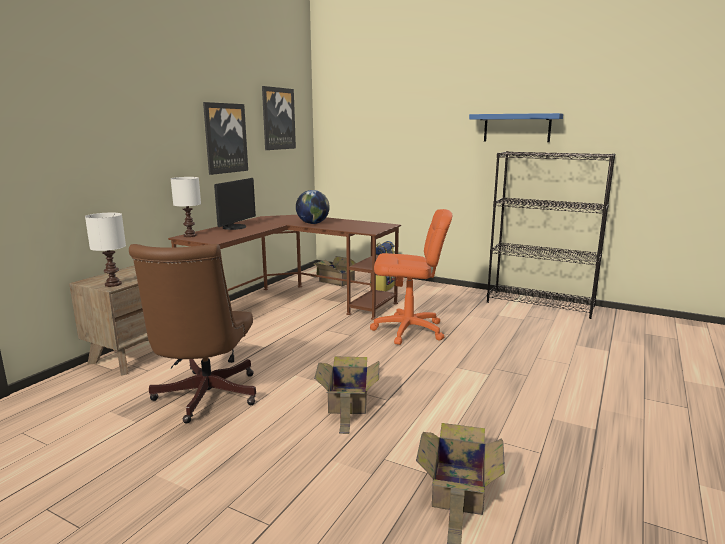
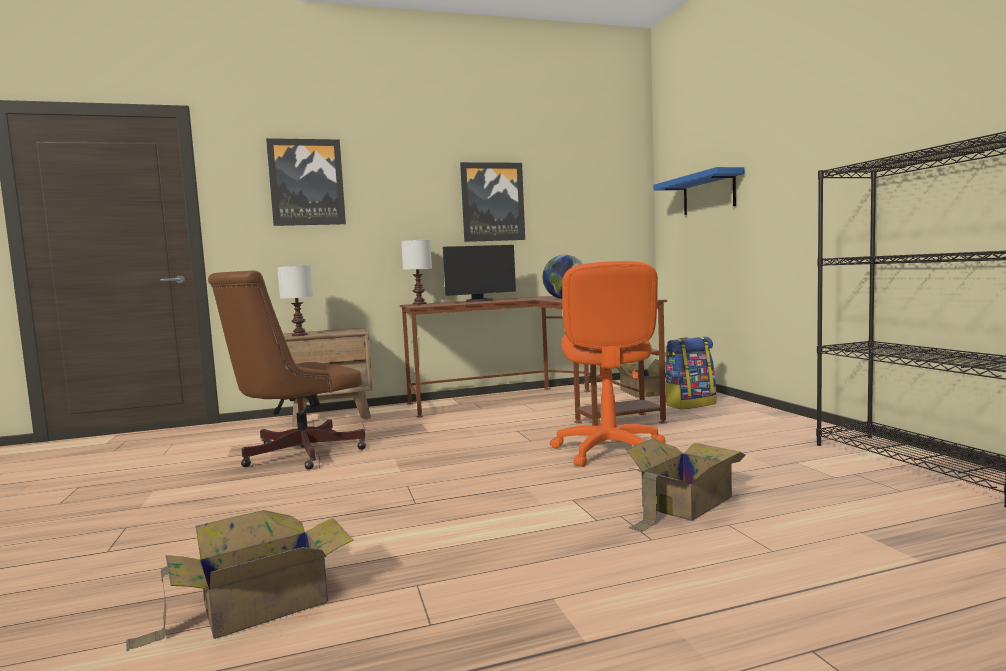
camera: 45 degrees right, 10 degrees down
picture [262,86,296,150] -> picture moved to [266,138,346,226]
cardboard box [314,357,379,434] -> cardboard box moved to [626,438,746,532]
orange office chair [370,209,452,345] -> orange office chair turned 45 degrees clockwise [550,261,665,467]
blue shelf [469,113,563,142] -> blue shelf moved to [653,167,745,215]

